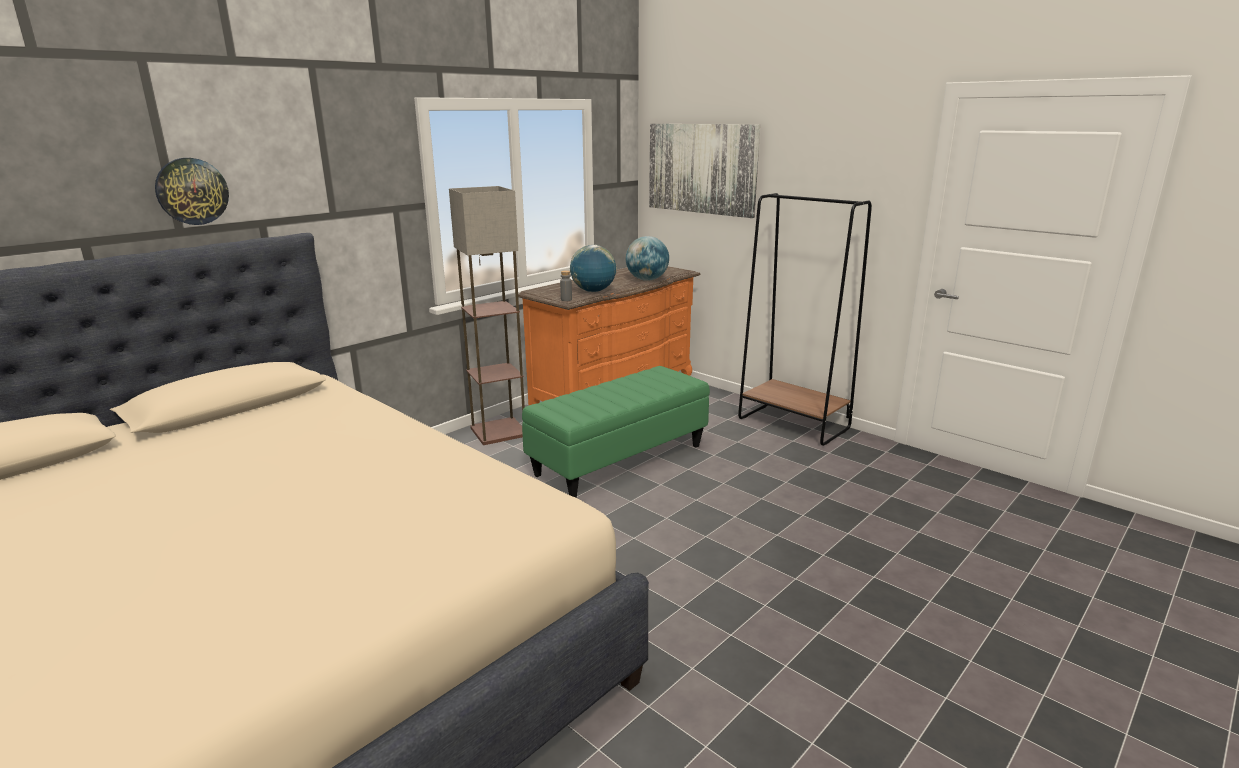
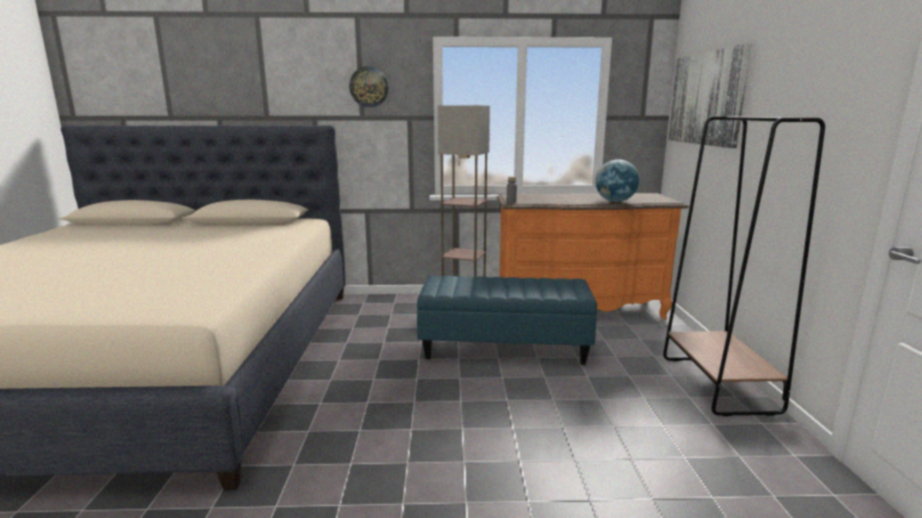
camera: 45 degrees right, 5 degrees down
wall clock [155,158,229,225] -> wall clock moved to [349,66,389,107]
green ottoman [522,366,710,498] -> blue ottoman [417,275,597,365]
globe [570,245,617,292] -> none

